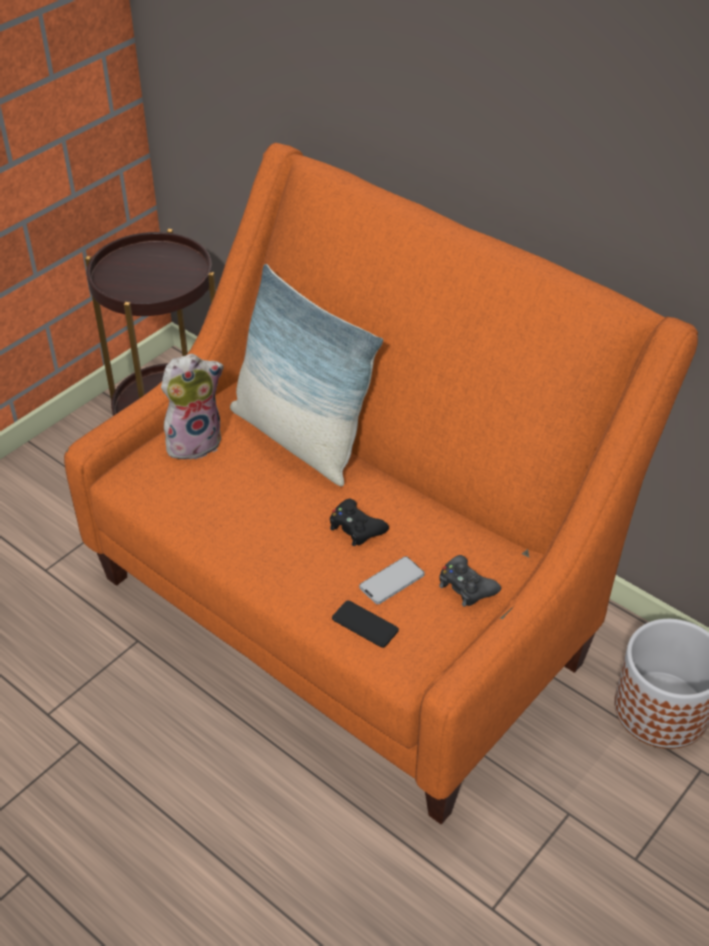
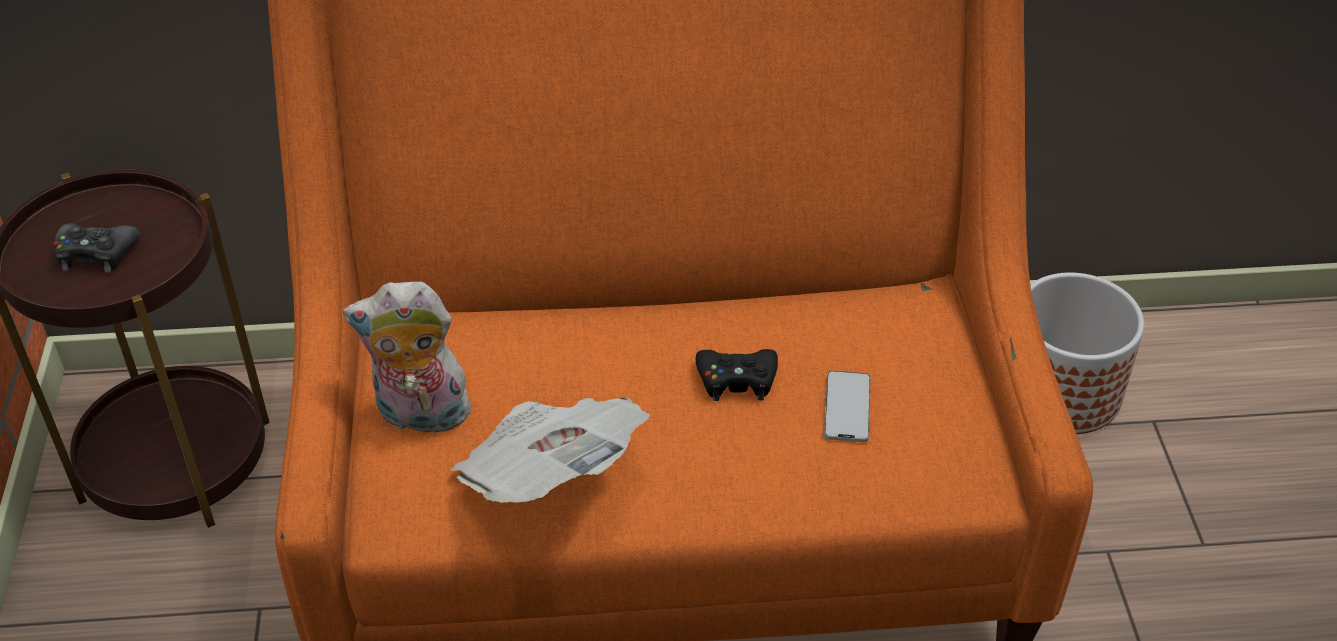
camera: 45 degrees left, 0 degrees up
plush toy [161,354,224,461] -> plush toy turned 105 degrees counterclockwise [343,281,474,440]
pillow [230,264,383,486] -> none
phone [332,600,399,648] -> none
black game controller [439,555,501,607] -> black game controller moved to [53,223,140,273]
none -> newspaper [451,398,650,503]

